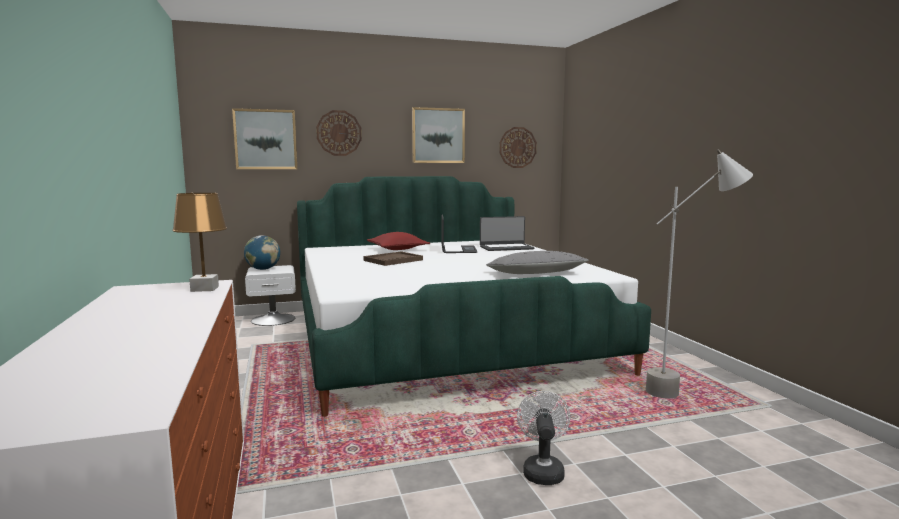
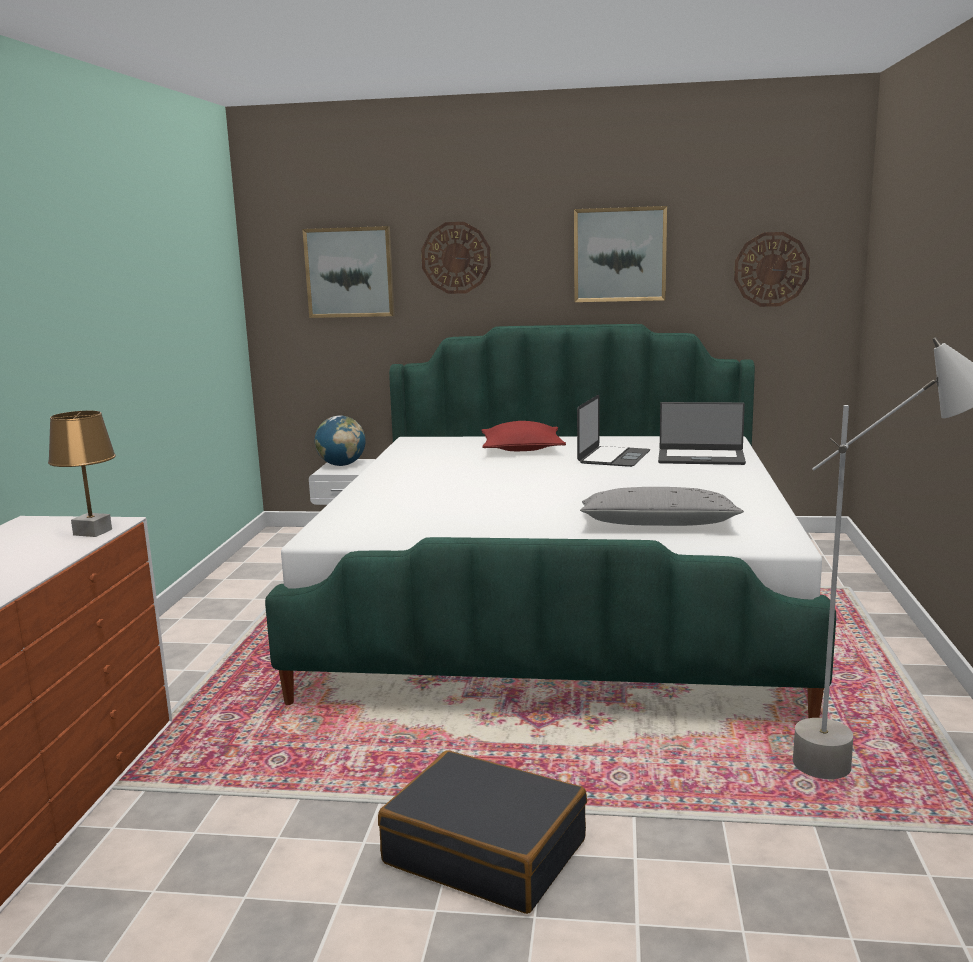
camera: 25 degrees right, 5 degrees up
brown tray [364,252,423,266] -> none
white fan [517,391,570,485] -> black suitcase [378,751,587,914]

